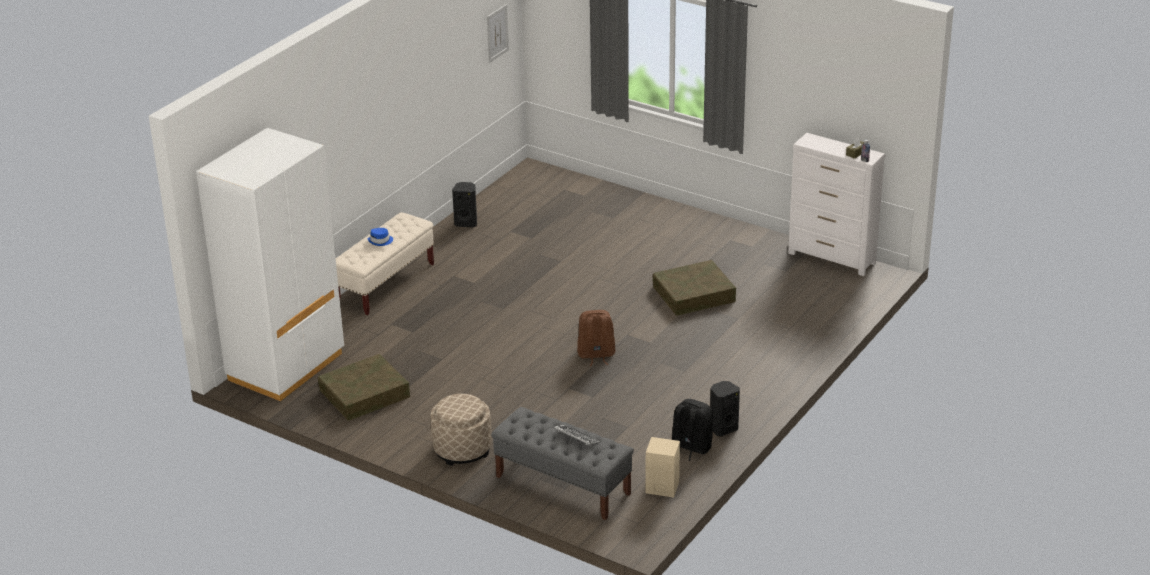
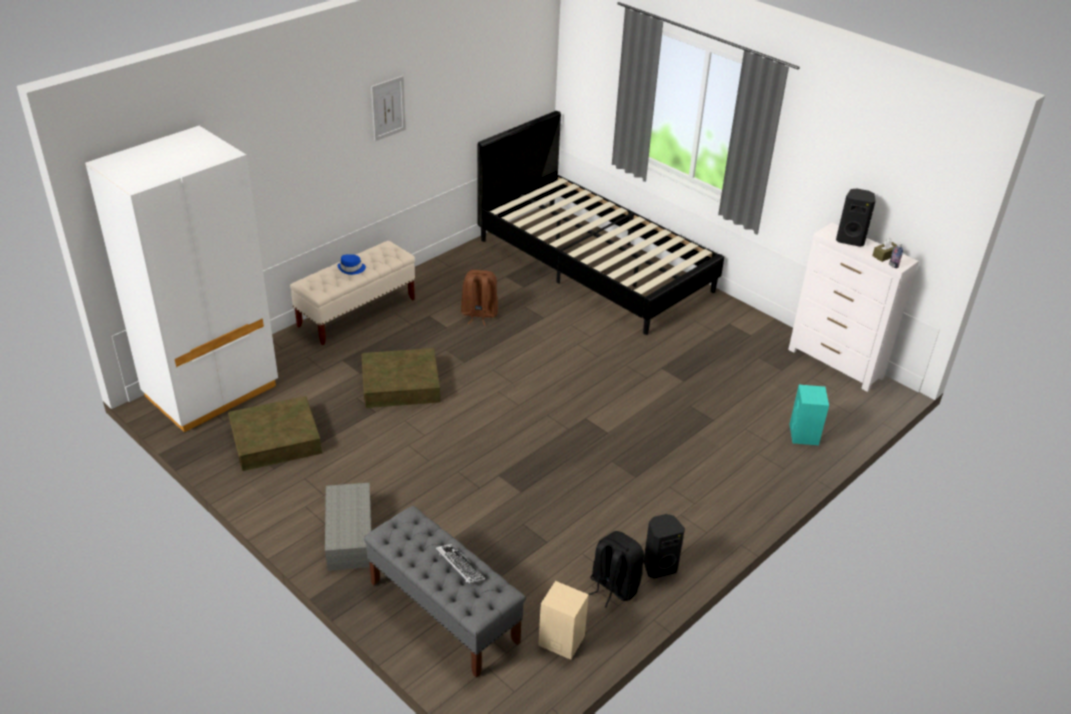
camera: 10 degrees right, 5 degrees up
beige ottoman [430,394,492,466] -> grey storage box [325,483,372,571]
black speaker [452,182,477,227] -> black speaker moved to [836,189,876,247]
picture [487,4,509,63] -> picture moved to [371,76,406,141]
brown backpack [577,310,615,366] -> brown backpack moved to [461,270,498,326]
brown storage box [653,260,736,316] -> brown storage box moved to [362,348,440,408]
none -> black bed [477,111,724,335]
none -> turquoise speaker [790,385,829,445]

